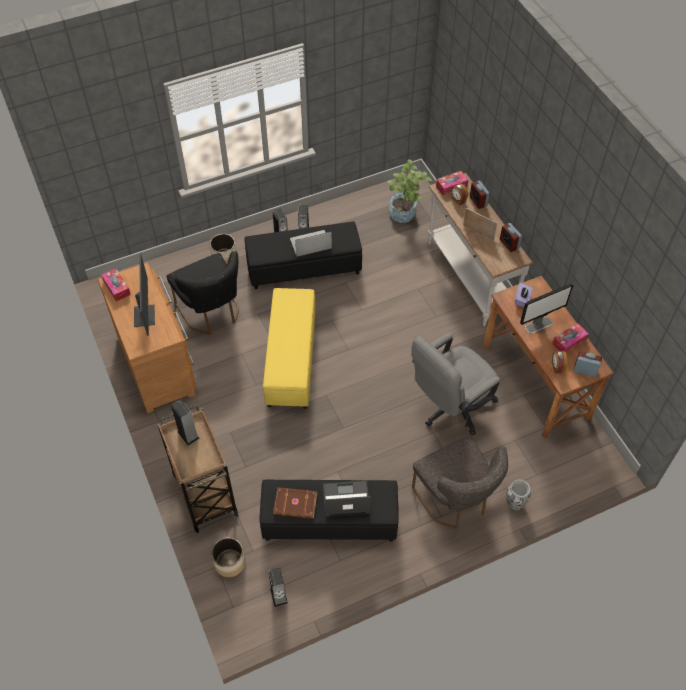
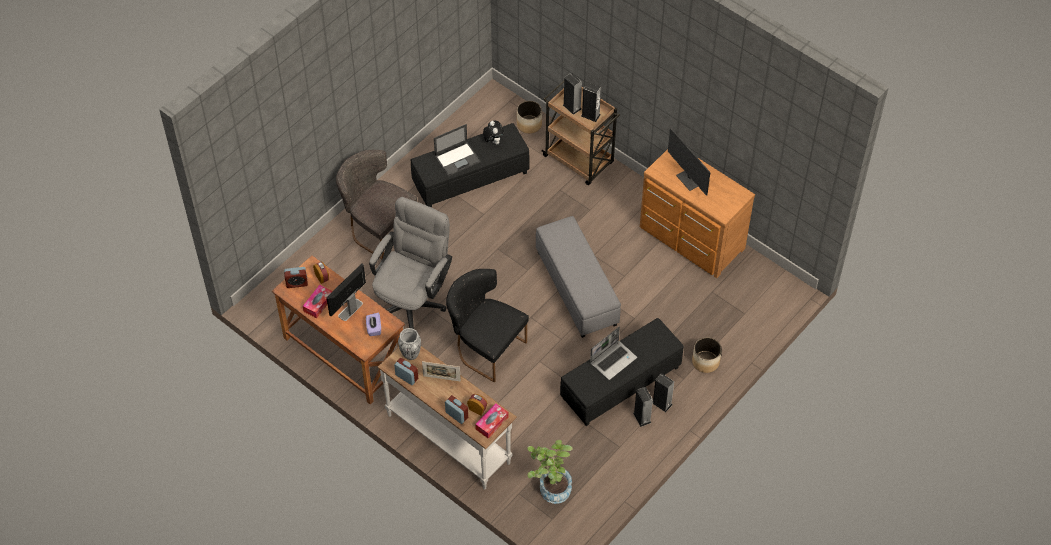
camera: 155 degrees right, 0 degrees up
tissue box [101,268,131,301] -> none
black chair [166,251,239,335] -> black chair moved to [446,269,529,383]
yellow ottoman [263,288,316,409] -> grey ottoman [536,216,621,338]
speaker [268,567,288,607] -> speaker moved to [563,73,582,115]
brown book [273,487,317,519] -> plush toy [483,120,504,144]
vase [506,479,531,510] -> vase moved to [398,328,421,360]

